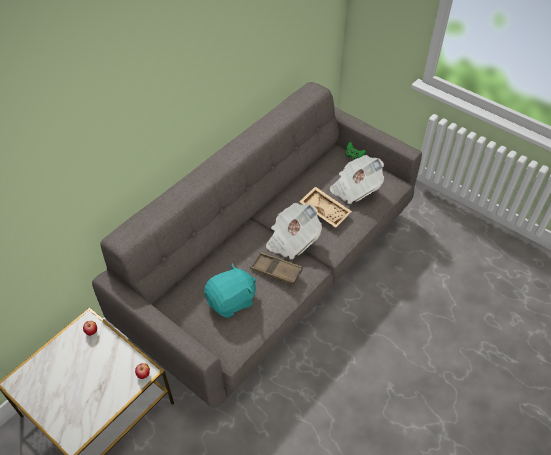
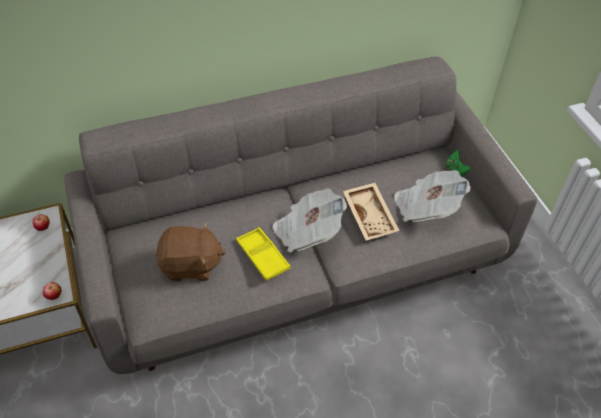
camera: 30 degrees right, 0 degrees up
turquoise plush toy [204,263,256,318] -> brown plush toy [156,221,226,281]
brown tray [250,252,303,285] -> yellow tray [236,227,290,281]

